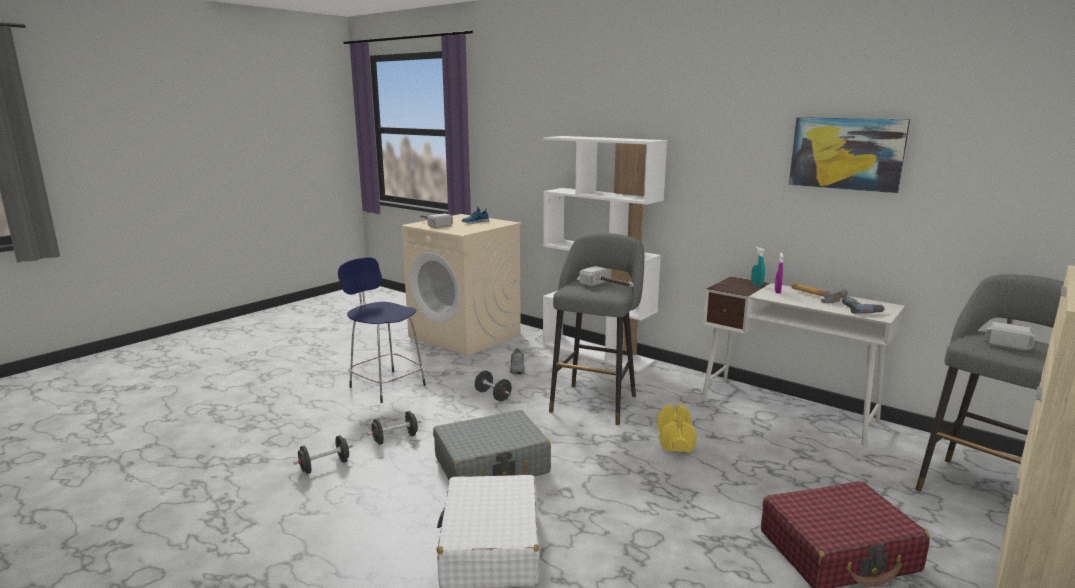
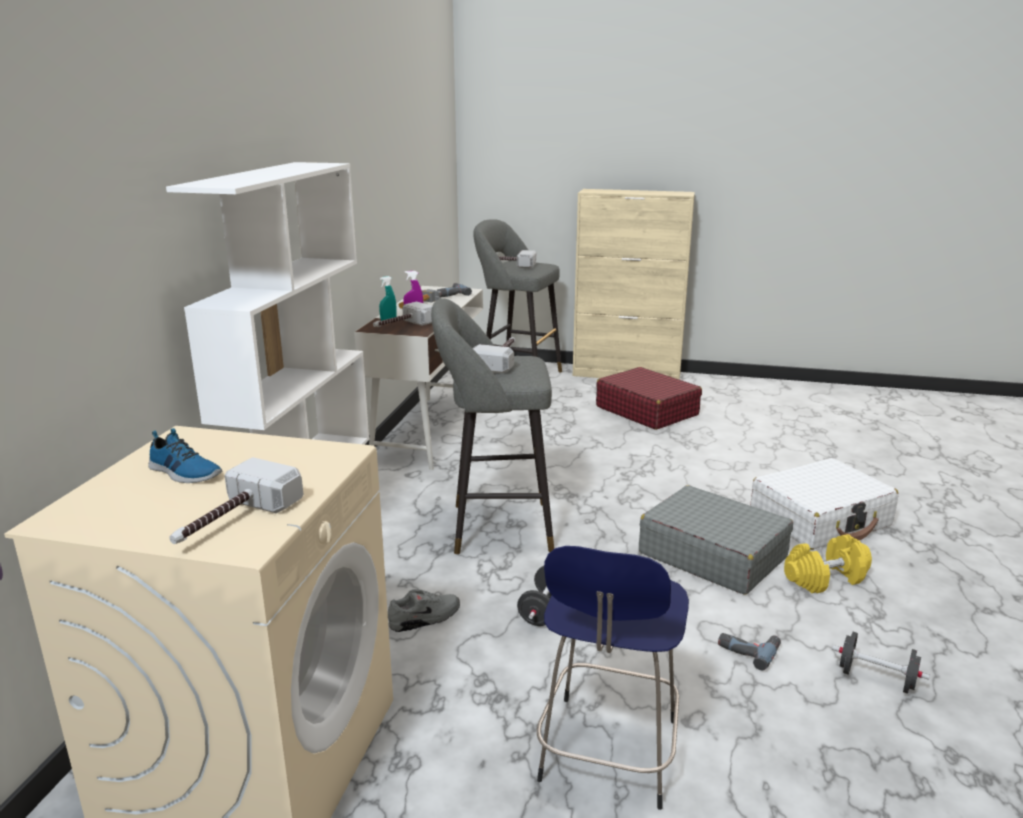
camera: 115 degrees left, 5 degrees up
black dumbbell [367,411,421,445] -> power drill [718,633,781,671]
yellow dumbbell [657,404,696,452] -> yellow dumbbell moved to [784,534,872,593]
picture [789,117,910,193] -> none
none -> hammer [373,301,432,327]

